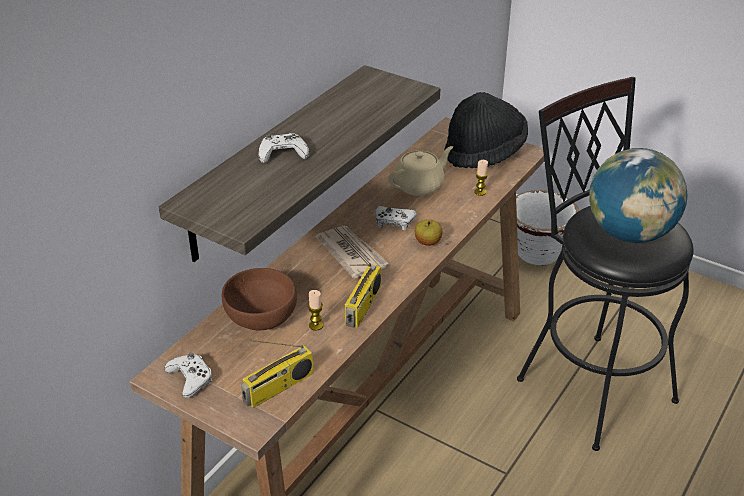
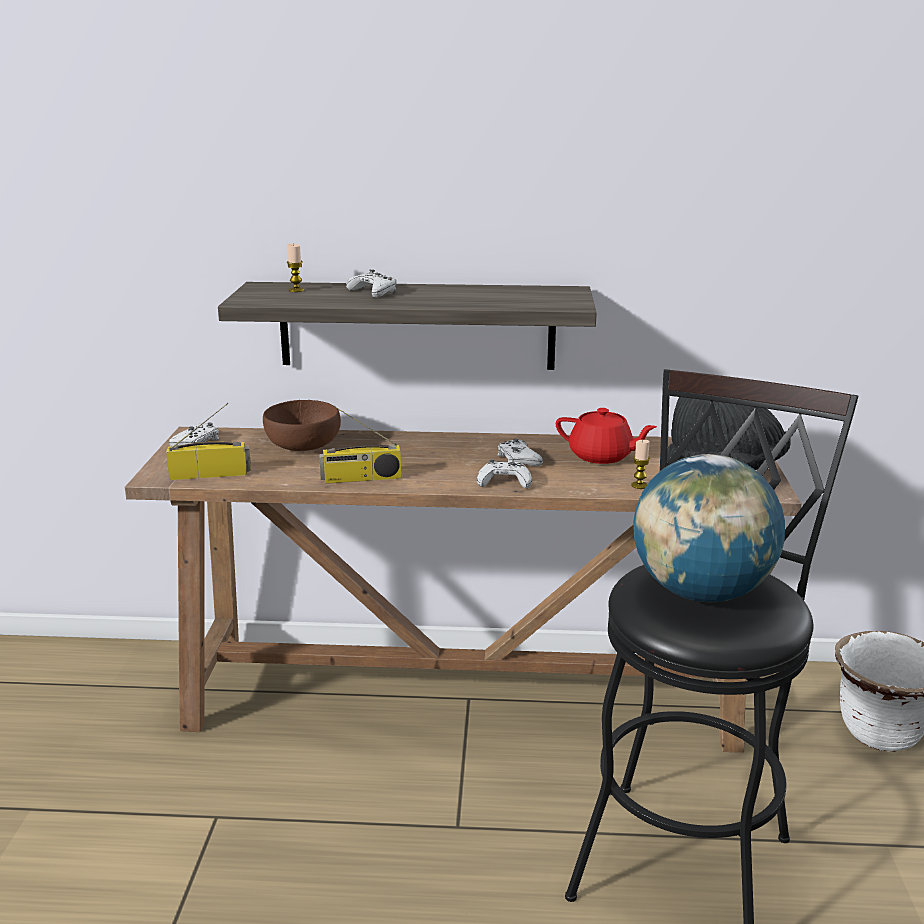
camera: 60 degrees right, 15 degrees down
radio [241,340,314,408] -> radio turned 150 degrees clockwise [166,403,251,480]
candle [308,290,323,331] -> candle moved to [287,243,304,292]
newspaper [316,226,389,279] -> none
beige teapot [388,146,453,196] -> red teapot [556,408,657,464]
apple [415,219,443,246] -> white game controller [477,459,532,488]

